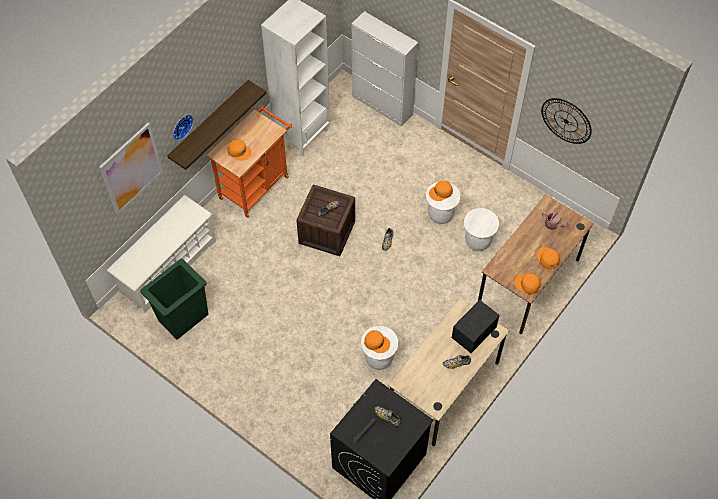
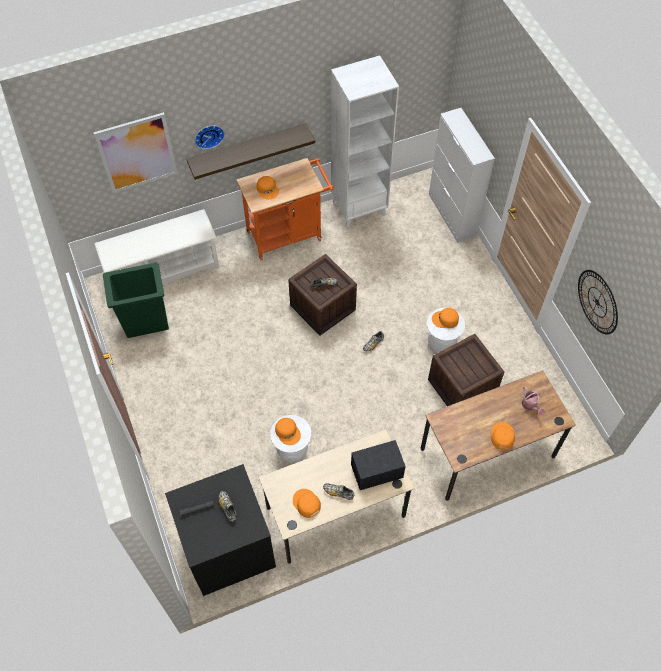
camera: 30 degrees right, 0 degrees up
white stool [464,208,499,251] -> crate [428,334,504,406]
orange cap [514,274,541,294] -> orange cap moved to [293,489,321,518]

